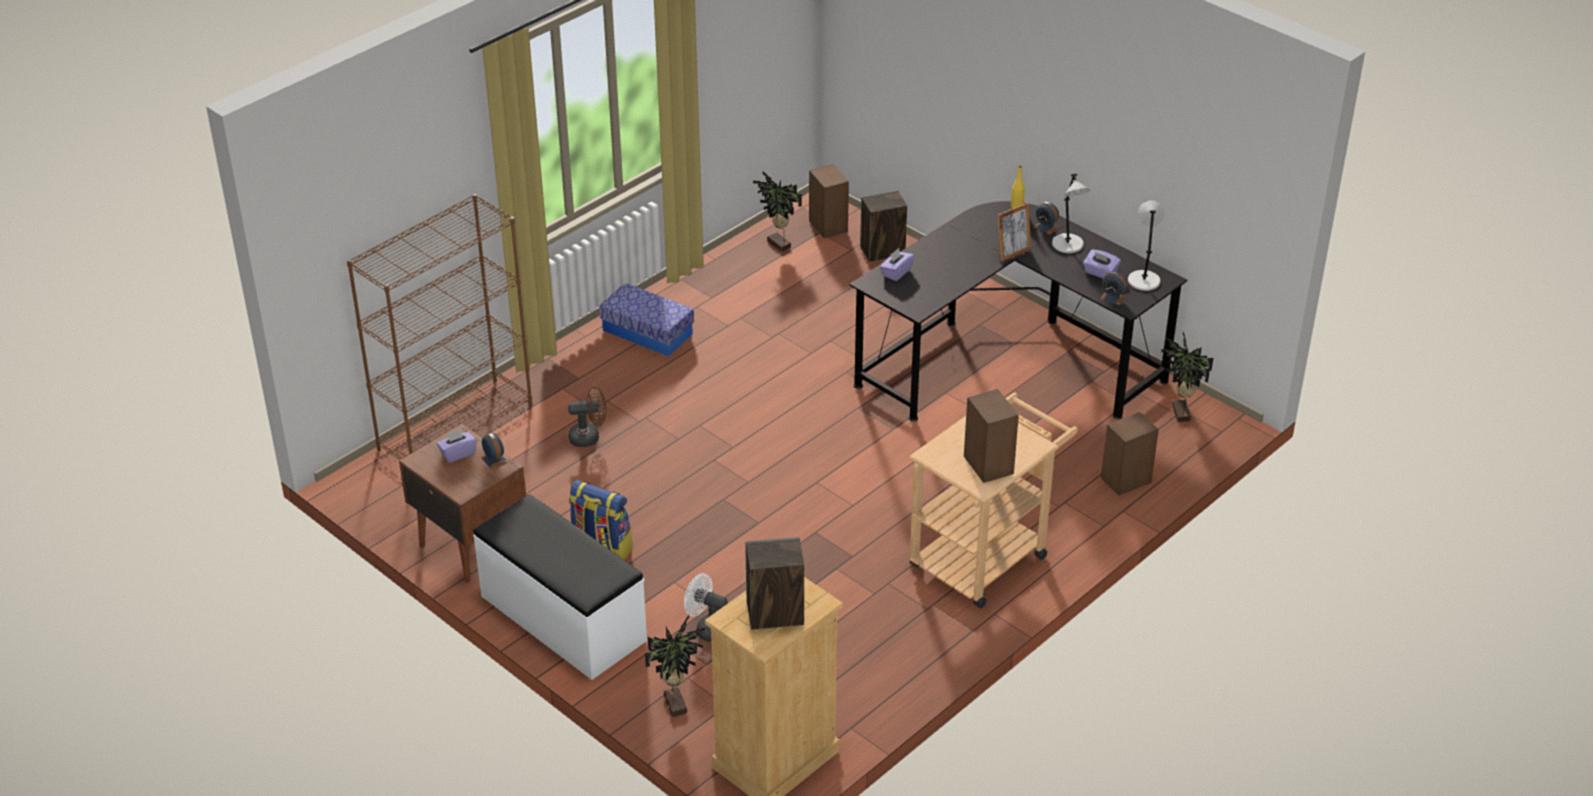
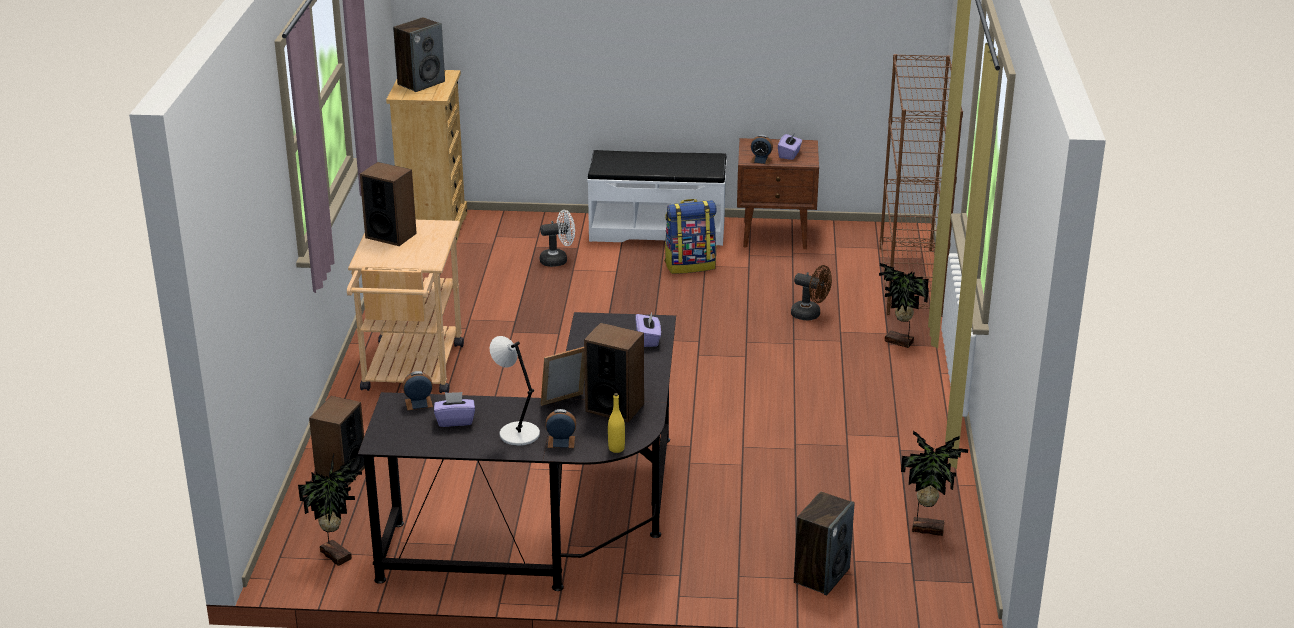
camera: 140 degrees right, 10 degrees down
brown fan [568,386,606,447] -> brown fan turned 105 degrees counterclockwise [791,265,832,321]
storage box [599,284,694,357] -> none
potted plant [645,615,705,717] -> potted plant moved to [879,263,929,348]
speaker [809,164,849,238] -> speaker moved to [584,323,644,422]
picture frame [997,203,1031,262] -> picture frame turned 45 degrees clockwise [541,347,585,406]
grey table lamp [1128,200,1165,291] -> none

